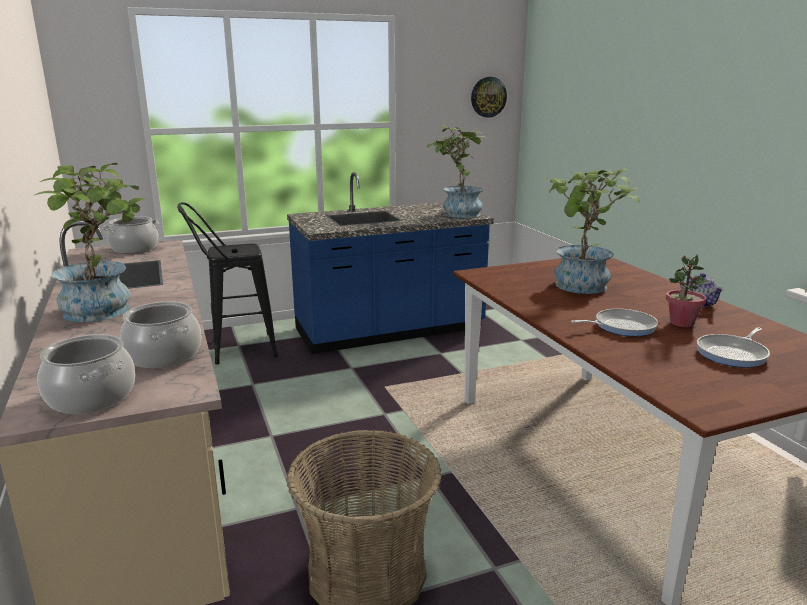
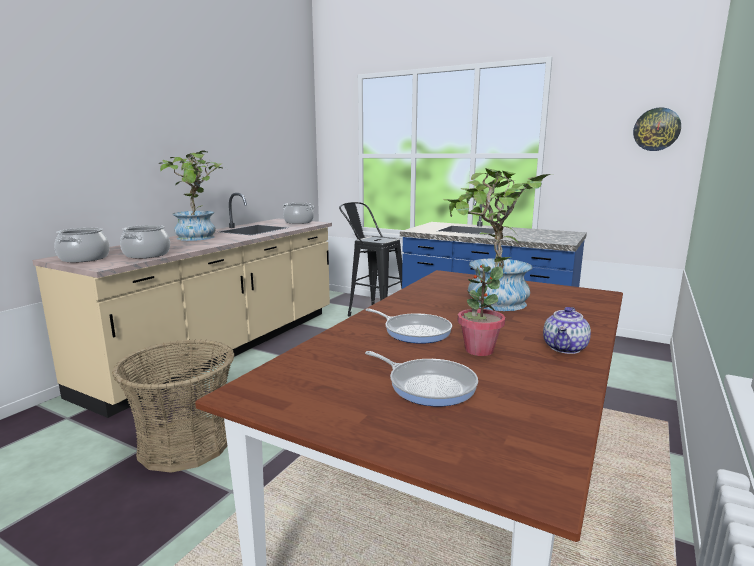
camera: 50 degrees right, 5 degrees down
potted plant [427,125,486,218] -> none
frying pan [697,327,770,367] -> frying pan turned 150 degrees counterclockwise [365,351,478,407]

